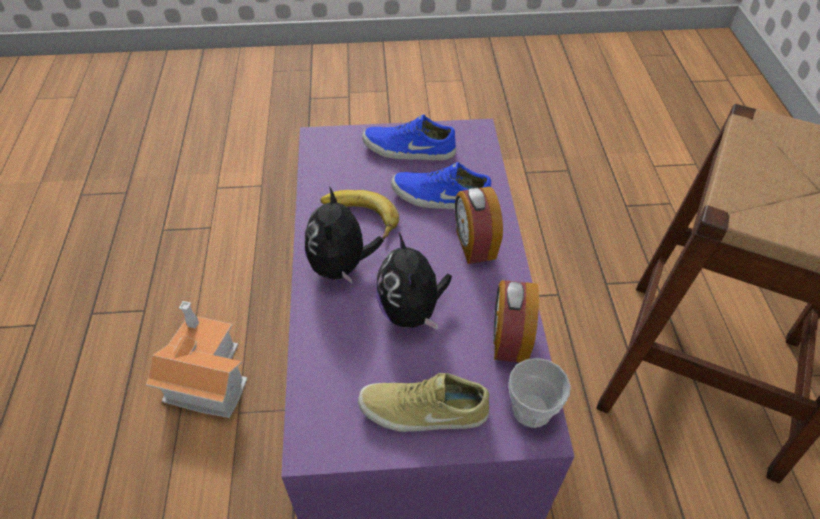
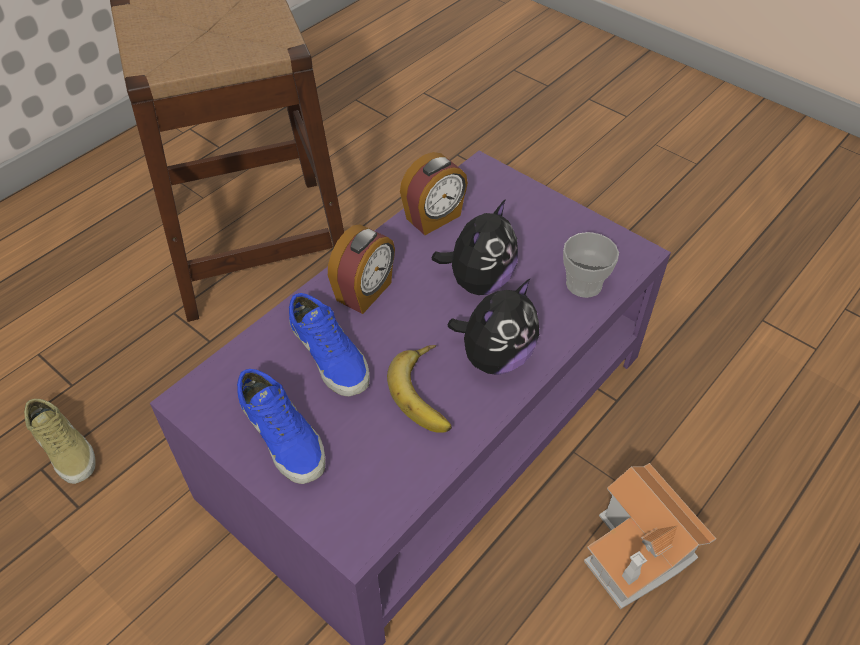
camera: 135 degrees left, 0 degrees up
beige shoe [358,373,489,432] -> beige shoe moved to [24,399,96,484]
cup [509,358,571,428] -> cup moved to [563,232,619,298]

